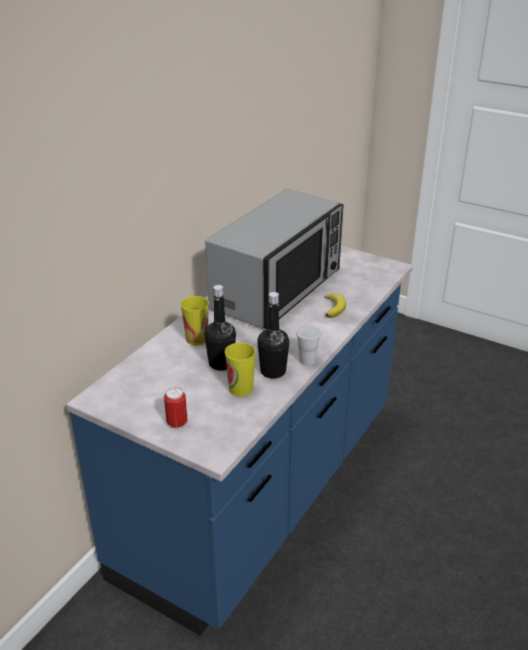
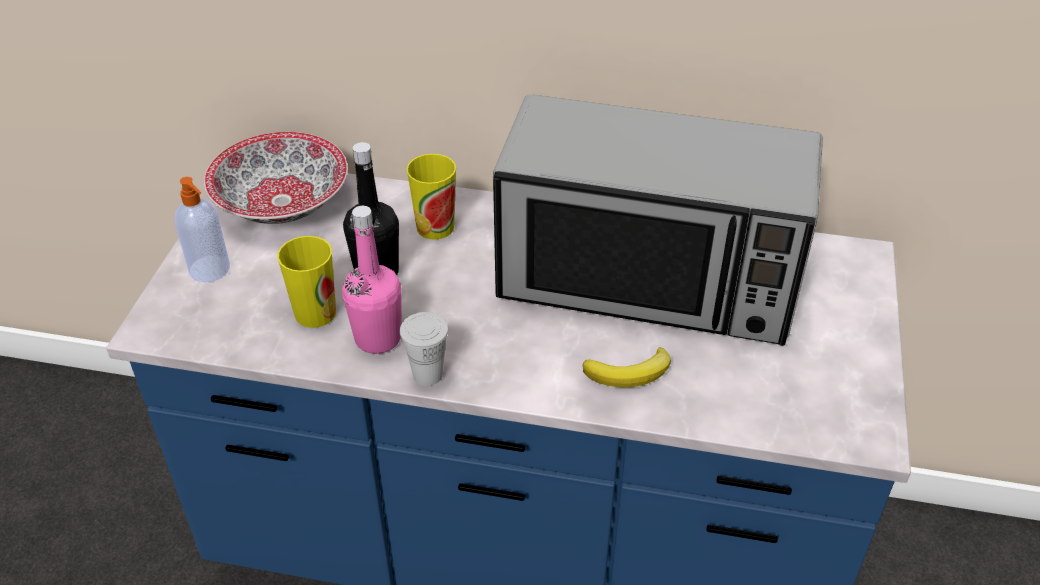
camera: 70 degrees right, 10 degrees up
can [164,387,187,429] -> soap dispenser [175,177,230,282]
black bottle [257,292,289,379] -> pink bottle [342,206,402,354]
none -> bowl [204,132,348,224]

